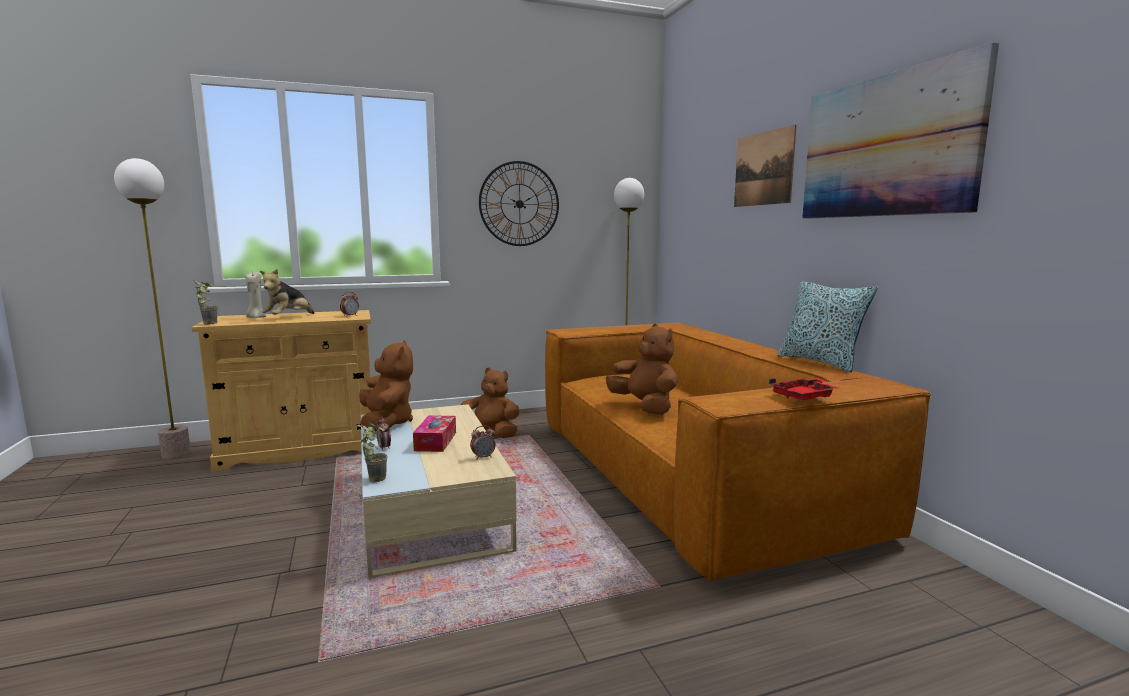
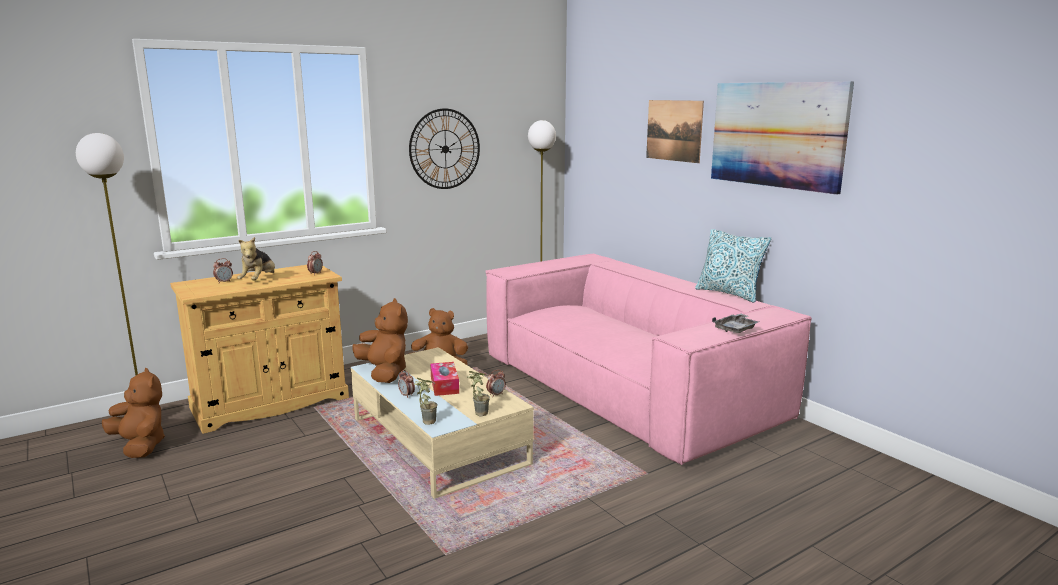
camera: 15 degrees left, 5 degrees up
potted plant [193,280,218,325] -> potted plant moved to [467,371,490,417]
beige candle [245,272,266,318] -> alarm clock [213,258,233,283]
brown sofa [545,323,931,582] -> pink sofa [485,254,812,465]
brown plush toy [606,324,678,415] -> brown plush toy moved to [102,368,165,458]
red tray [769,378,839,400] -> grey tray [712,314,759,333]

